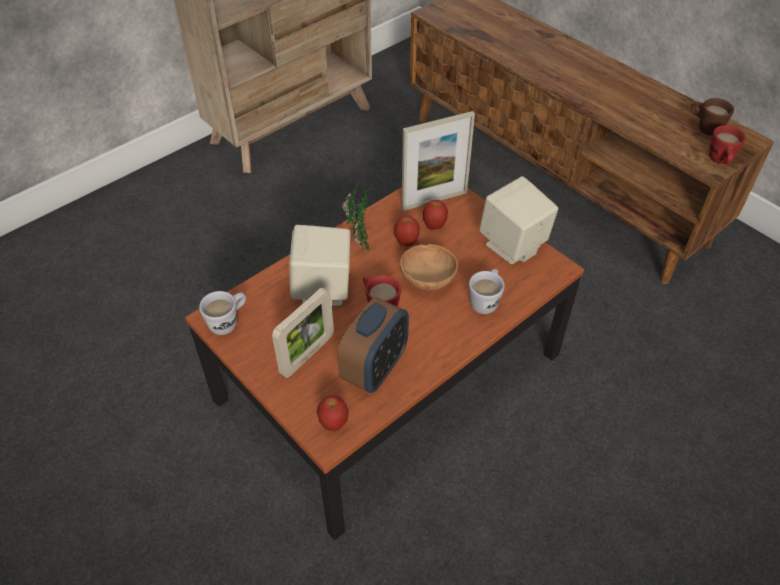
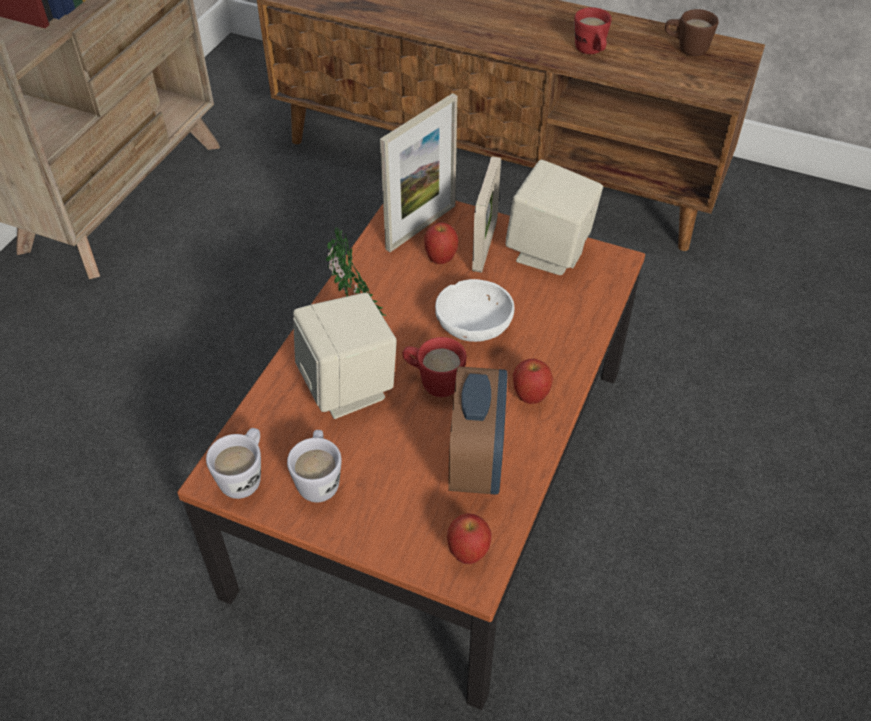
camera: 25 degrees left, 0 degrees up
picture frame [272,287,334,378] -> picture frame moved to [472,157,501,273]
apple [394,216,420,246] -> apple moved to [513,359,553,404]
brown bowl [400,244,458,290] -> white bowl [435,279,514,342]
white mug [469,269,505,314] -> white mug moved to [287,430,342,502]
red mug [709,125,746,164] -> red mug moved to [574,7,612,54]

